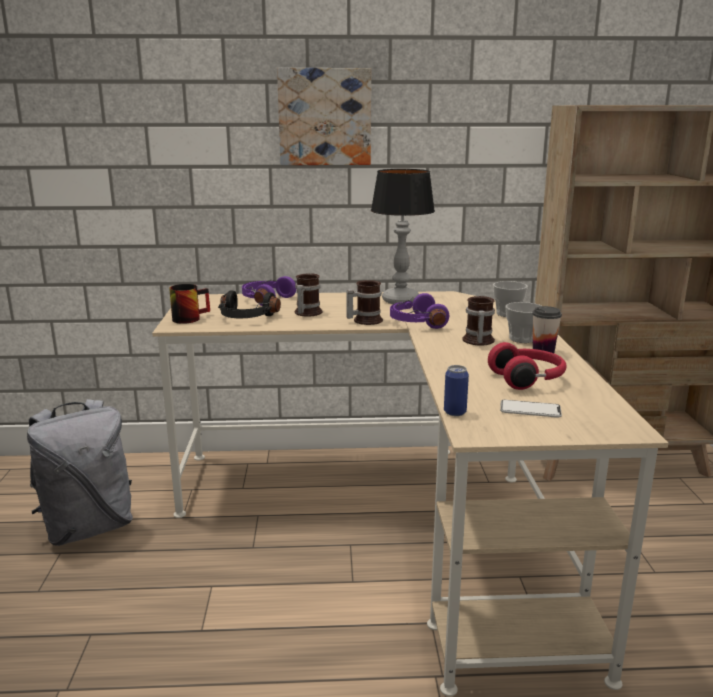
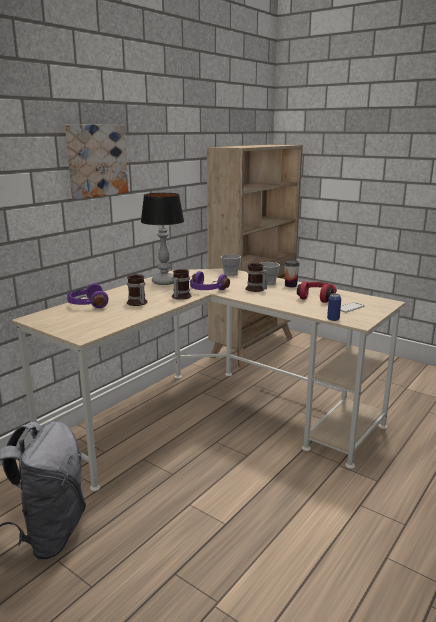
camera: 50 degrees left, 0 degrees up
mug [169,284,210,324] -> none
black headphones [218,290,281,318] -> none

